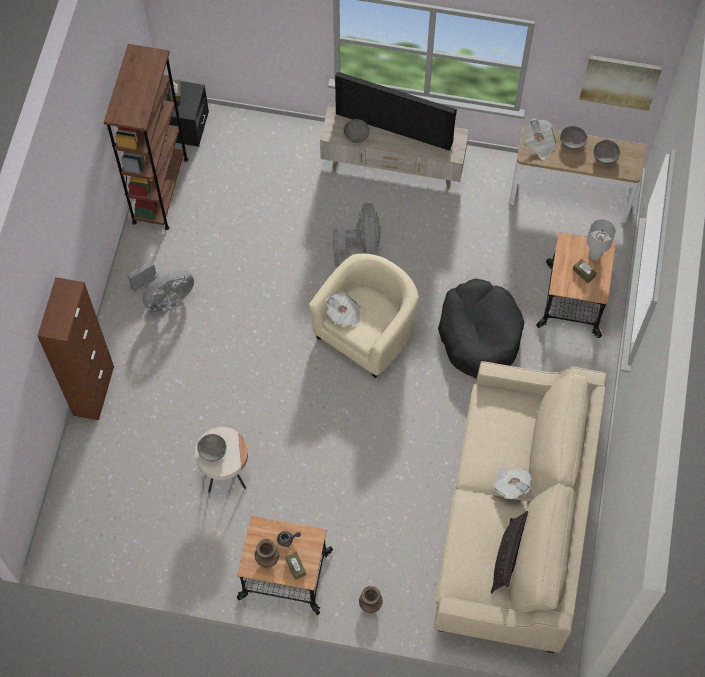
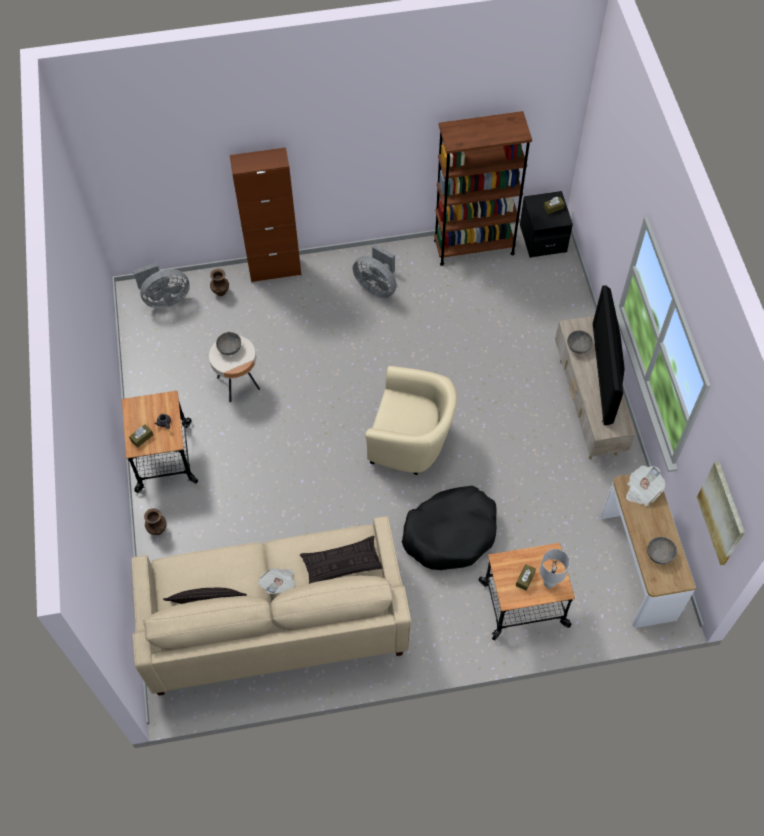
camera: 70 degrees right, 5 degrees down
brown vase [255,539,279,568] -> brown vase moved to [210,269,229,296]
newspaper [326,291,361,327] -> none
grey fan [333,203,381,267] -> grey fan moved to [133,263,190,308]
grey bowl [560,126,587,150] -> none
none -> pillow [300,536,383,584]

